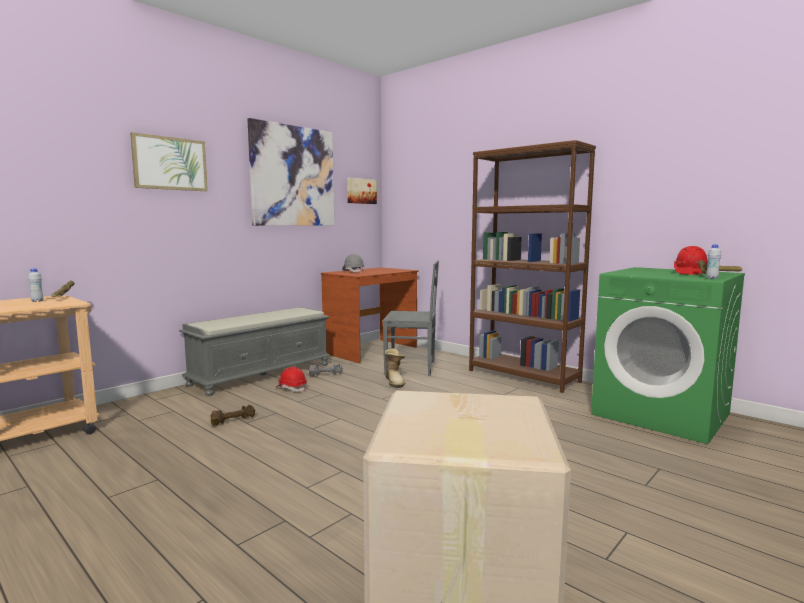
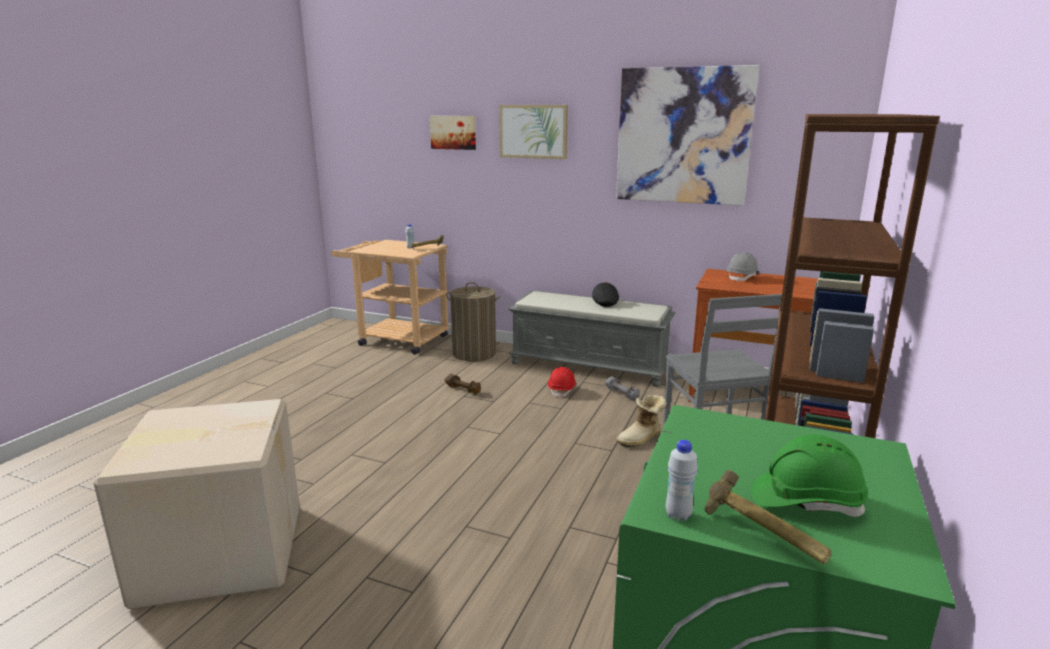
camera: 70 degrees right, 10 degrees up
picture [347,177,377,204] -> picture moved to [430,116,476,150]
red hard hat [674,246,708,275] -> green hard hat [752,435,868,517]
none -> laundry basket [446,282,500,362]
none -> black cap [592,282,619,307]

